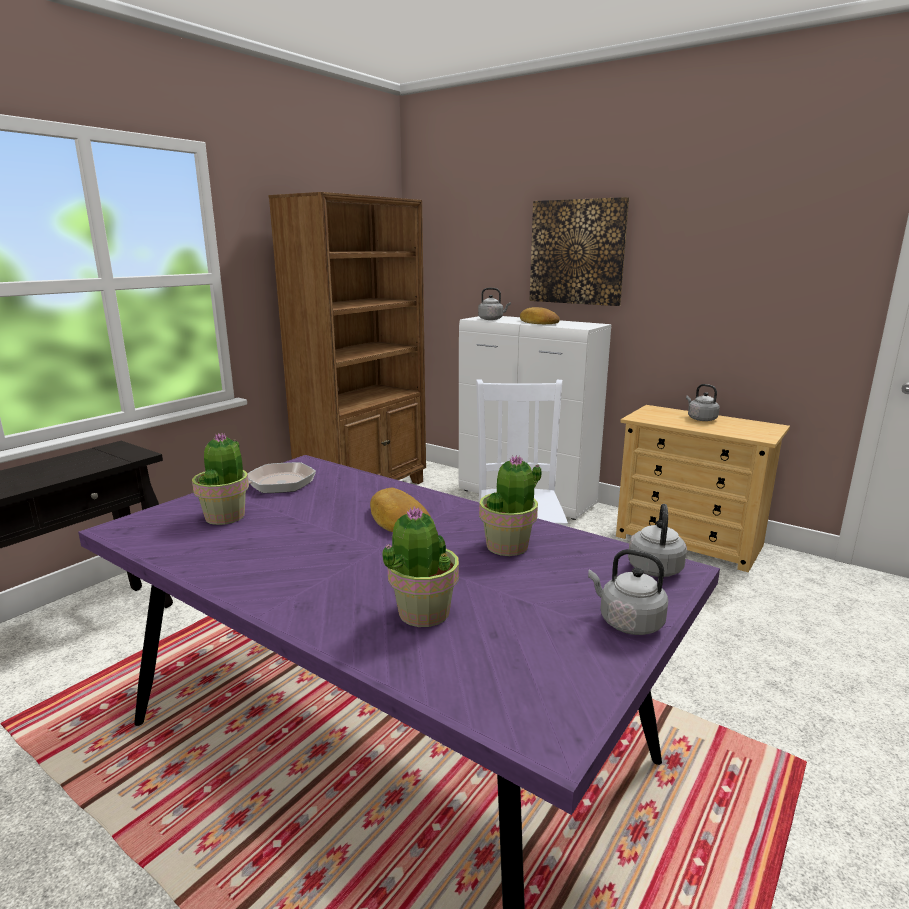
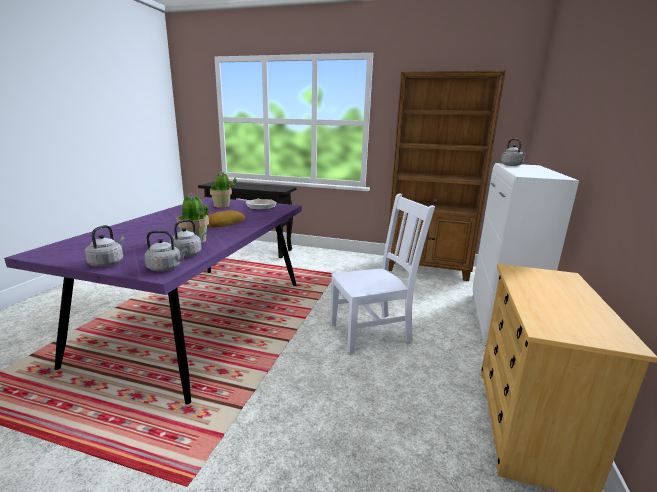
camera: 70 degrees right, 0 degrees up
potted plant [382,506,459,627] -> none
bread [520,307,560,324] -> none
picture [530,197,629,306] -> none
grey kettle [686,384,720,421] -> grey kettle moved to [169,219,207,257]

